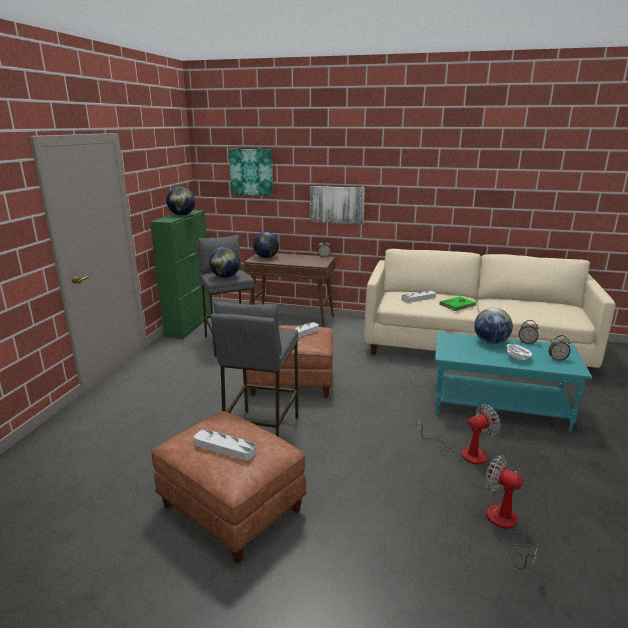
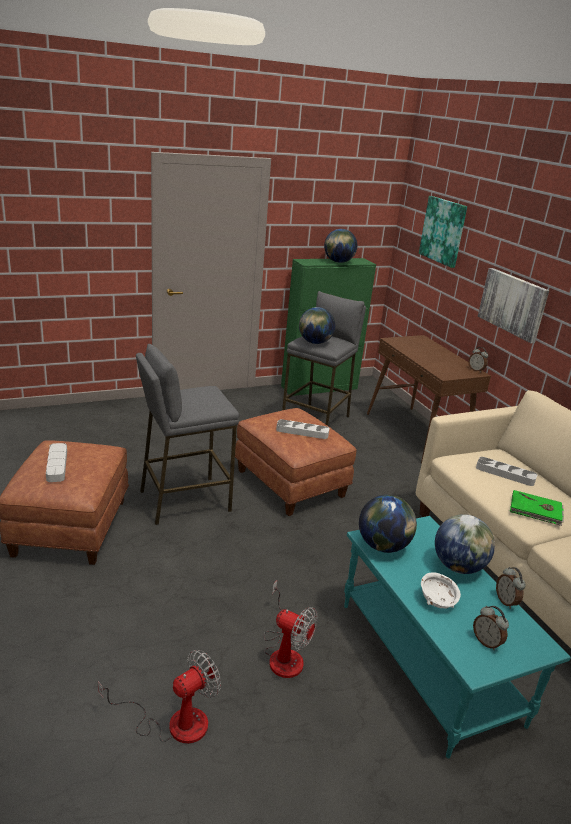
camera: 50 degrees right, 5 degrees up
globe [253,232,279,258] -> globe moved to [359,495,417,553]
fan [485,455,538,570] -> fan turned 45 degrees clockwise [98,650,221,744]

